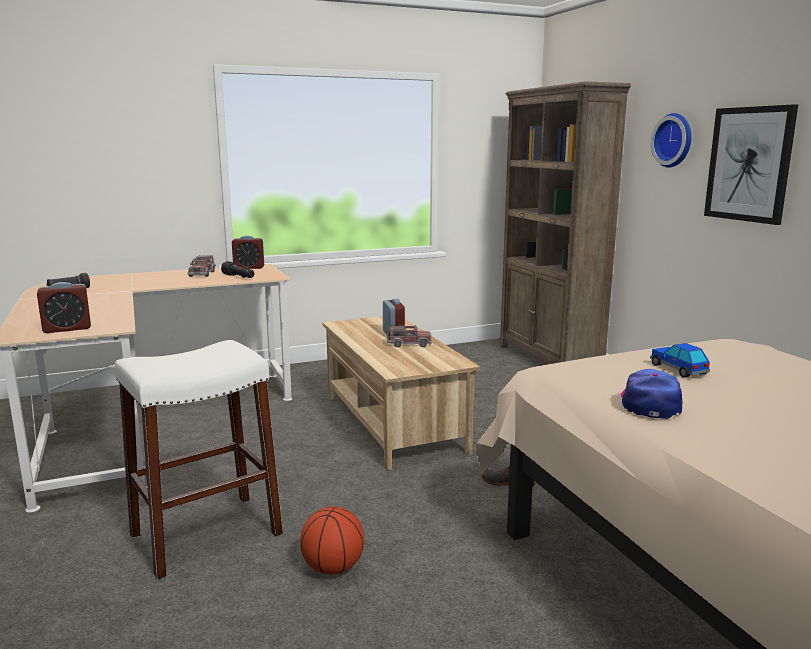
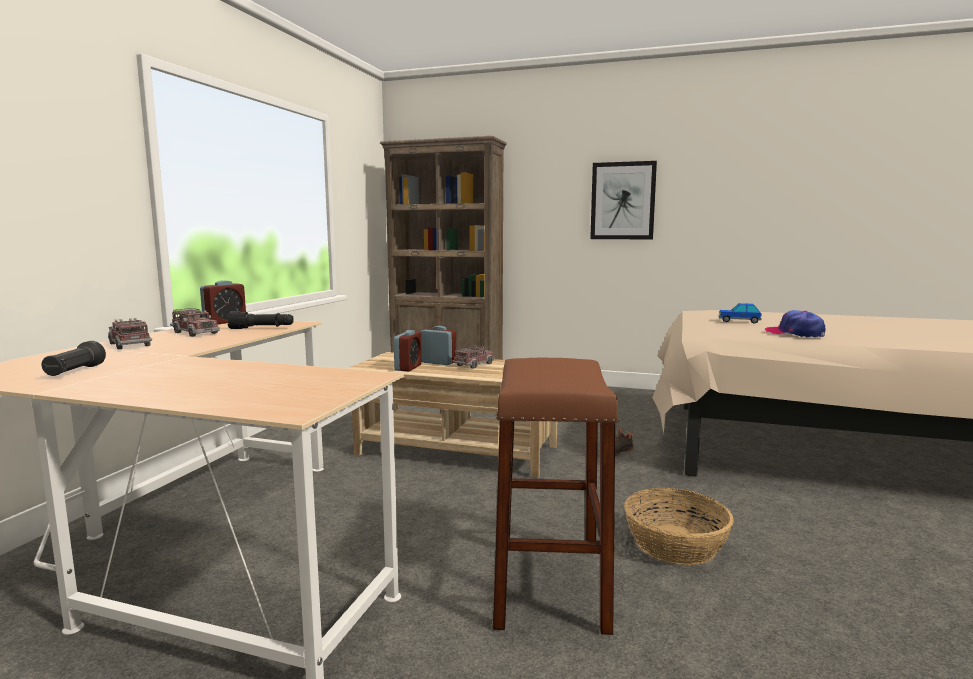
camera: 50 degrees left, 5 degrees down
alarm clock [37,282,91,333] -> alarm clock moved to [394,330,422,371]
white stool [115,340,283,580] -> brown stool [493,358,619,635]
basketball [300,506,364,574] -> basket [624,488,734,565]
wall clock [651,113,692,168] -> none
none -> toy truck [108,318,152,350]

